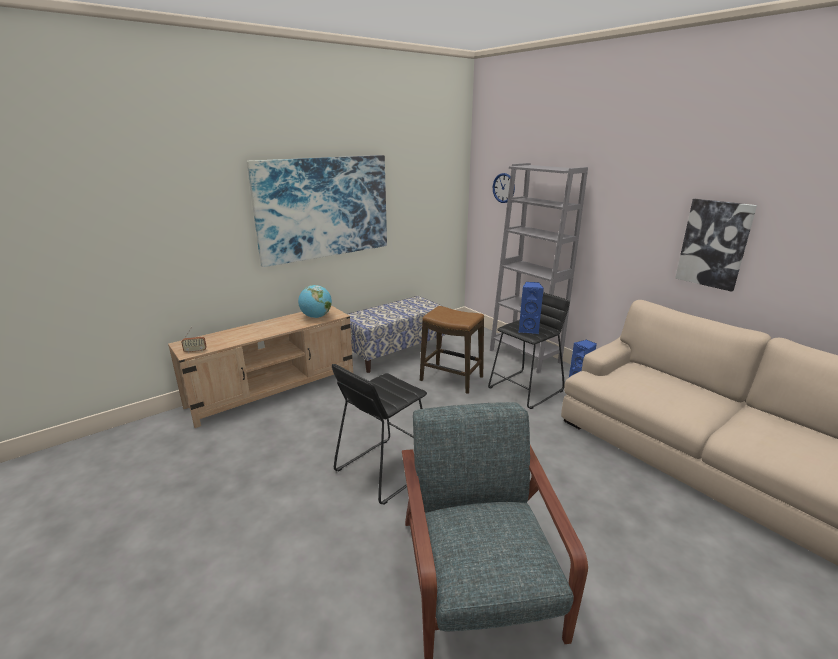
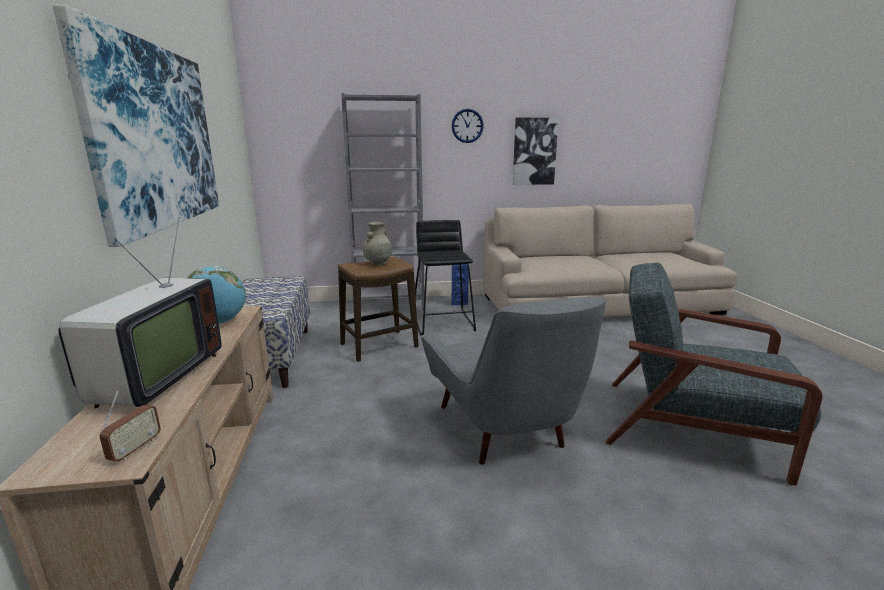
camera: 60 degrees left, 5 degrees down
black stool [332,364,427,505] -> grey armchair [421,297,607,464]
wall clock [493,173,515,203] -> wall clock moved to [452,109,484,143]
blue speaker [519,282,544,334] -> none
none -> television [58,217,222,408]
none -> beige vase [363,222,393,265]

